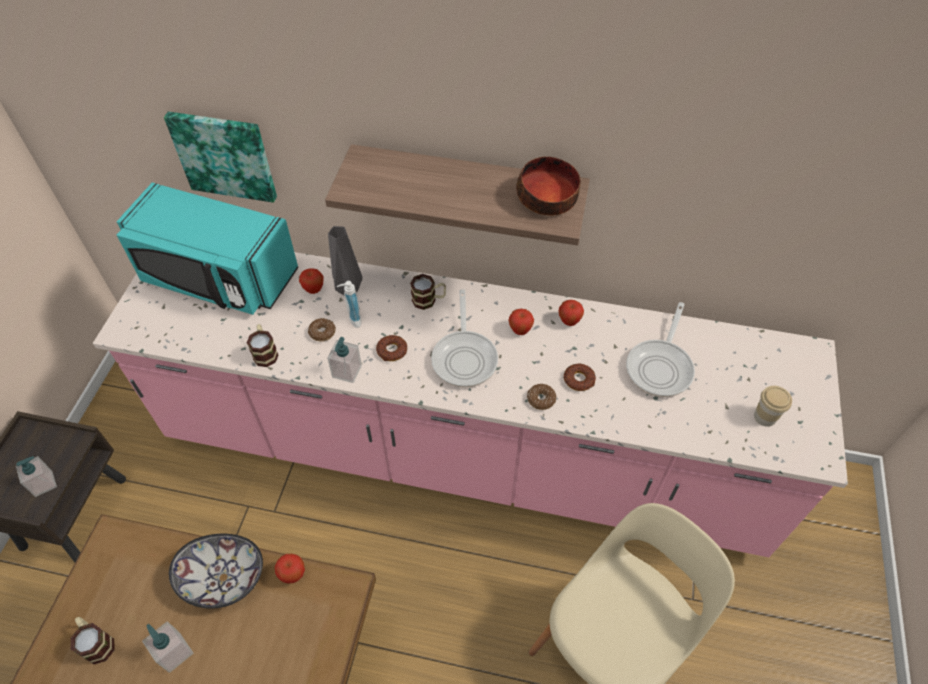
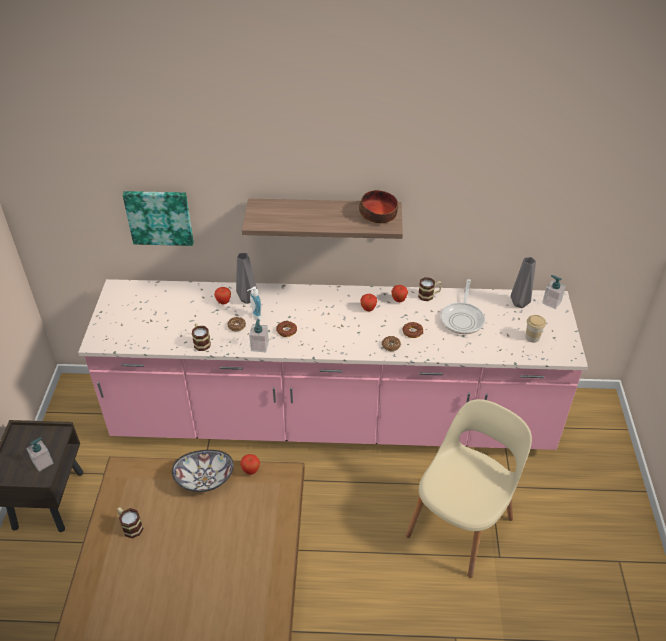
camera: 10 degrees left, 10 degrees down
turquoise microwave [117,183,298,315] -> none
soap dispenser [142,621,193,673] -> soap dispenser moved to [542,275,566,309]
mug [410,274,446,310] -> mug moved to [418,277,442,301]
frying pan [431,289,498,387] -> none
none -> grey vase [510,257,536,308]

